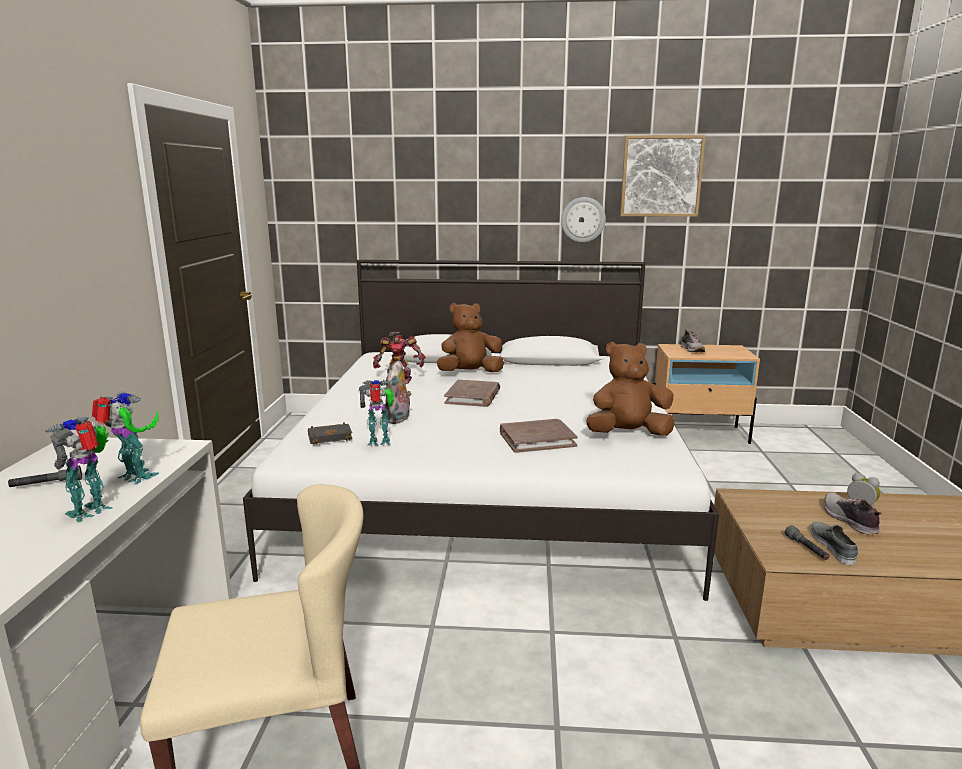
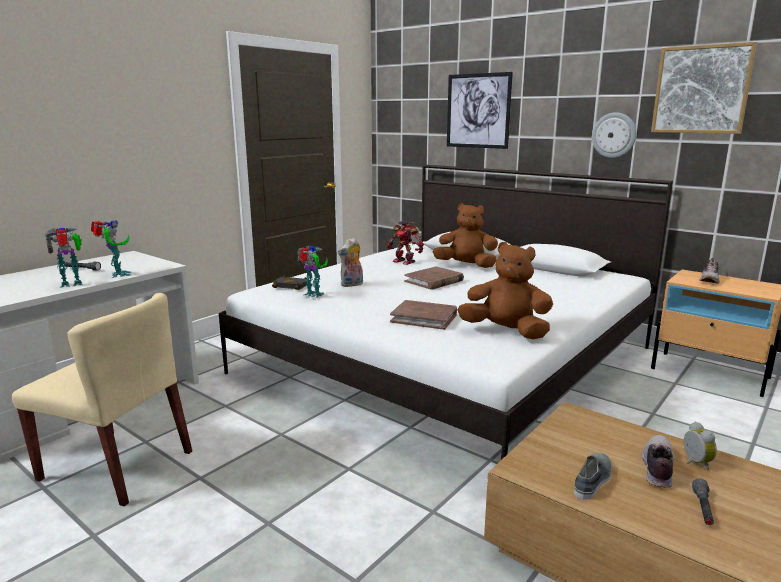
camera: 35 degrees right, 0 degrees up
grey flashlight [785,525,830,560] -> grey flashlight moved to [692,478,714,525]
none -> picture [447,72,513,149]

